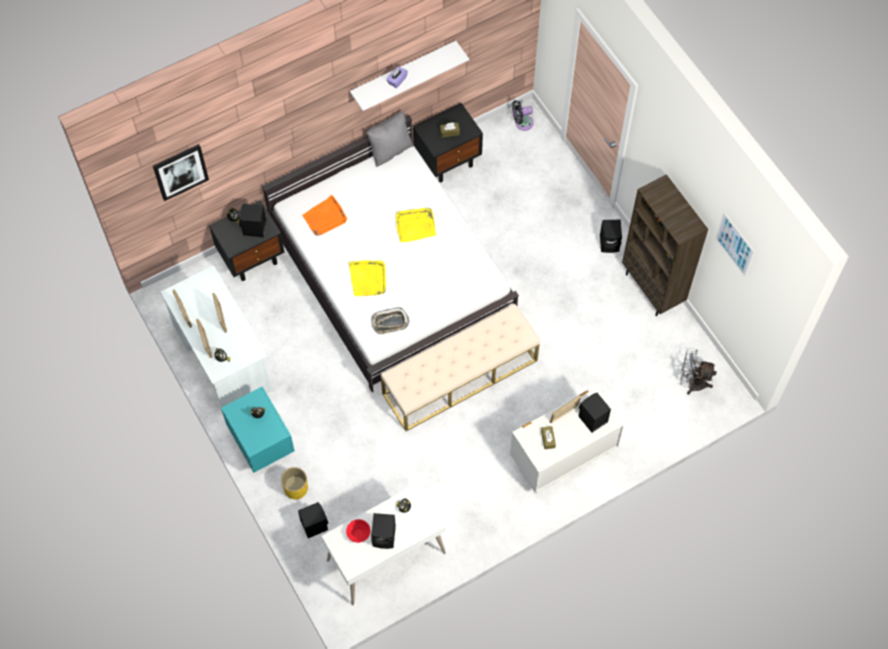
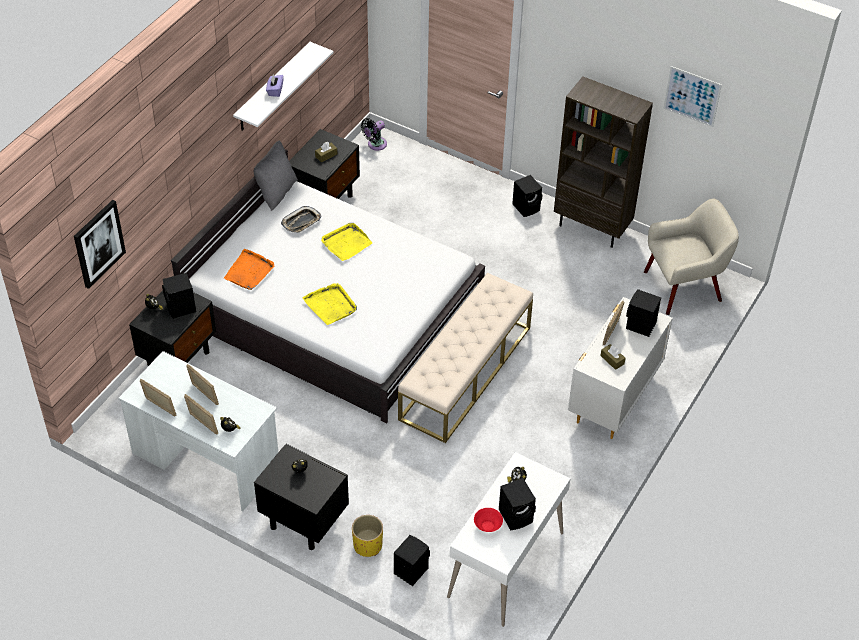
camera: 30 degrees left, 15 degrees down
turquoise nightstand [221,386,295,473] -> black nightstand [254,444,349,550]
tray [372,307,410,335] -> tray moved to [281,206,322,233]
grey fan [680,348,717,395] -> beige armchair [644,199,739,315]

